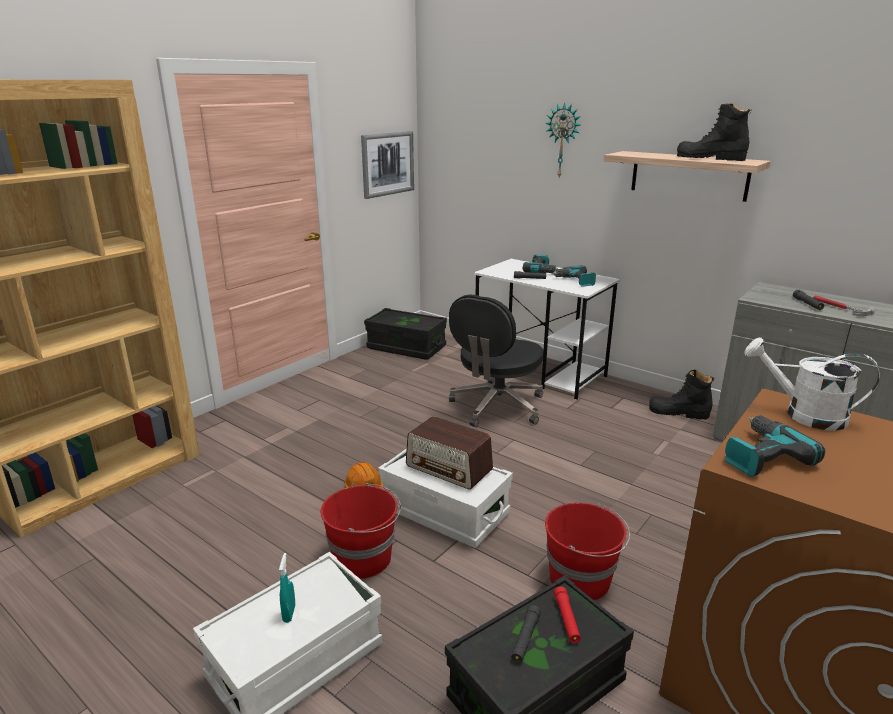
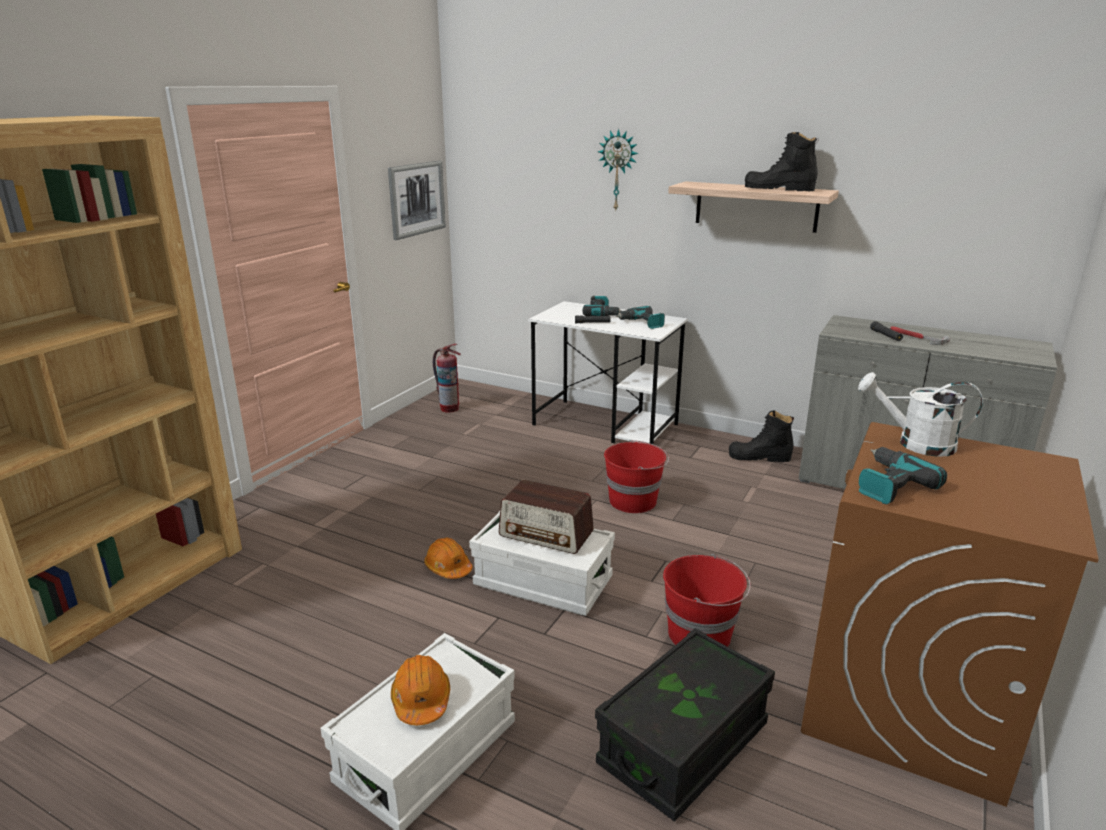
camera: 10 degrees left, 0 degrees up
turquoise spray bottle [279,553,295,623] -> orange hard hat [391,655,450,725]
red bucket [321,483,401,579] -> red bucket moved to [604,440,669,513]
black storage box [364,308,447,360] -> fire extinguisher [433,344,461,413]
black office chair [449,295,544,427] -> none
black flashlight [511,605,541,663] -> none
red flashlight [554,586,581,643] -> none

